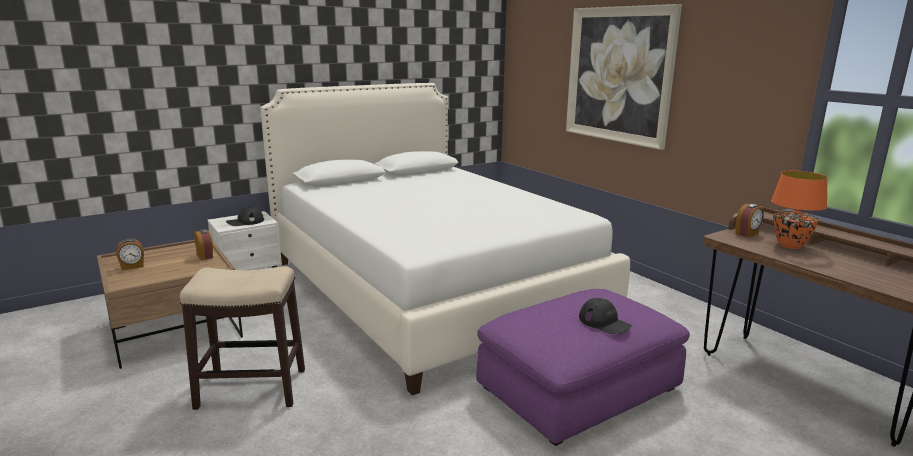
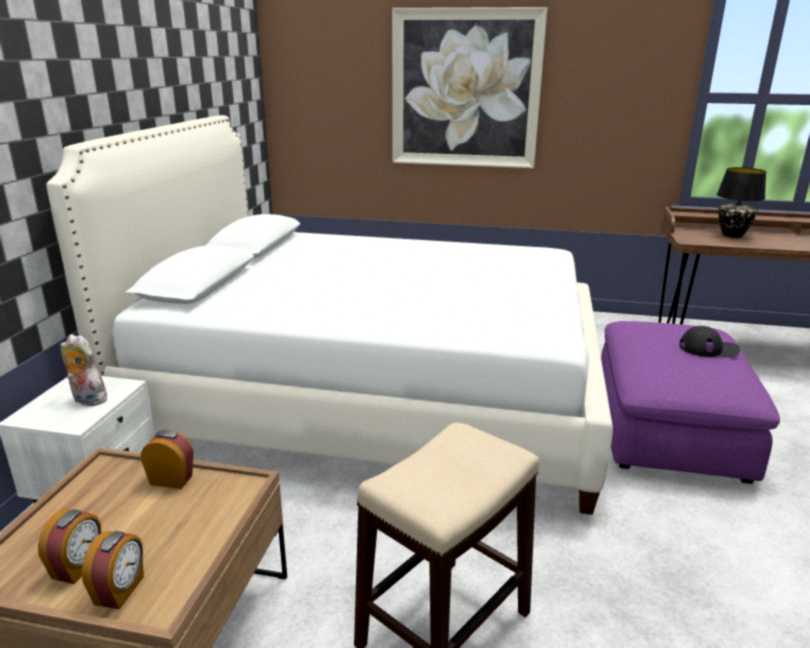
camera: 45 degrees left, 5 degrees up
black cap [226,207,264,226] -> plush toy [60,334,107,406]
alarm clock [735,204,764,238] -> alarm clock moved to [82,531,144,609]
orange table lamp [771,171,828,249] -> black table lamp [717,167,766,238]

